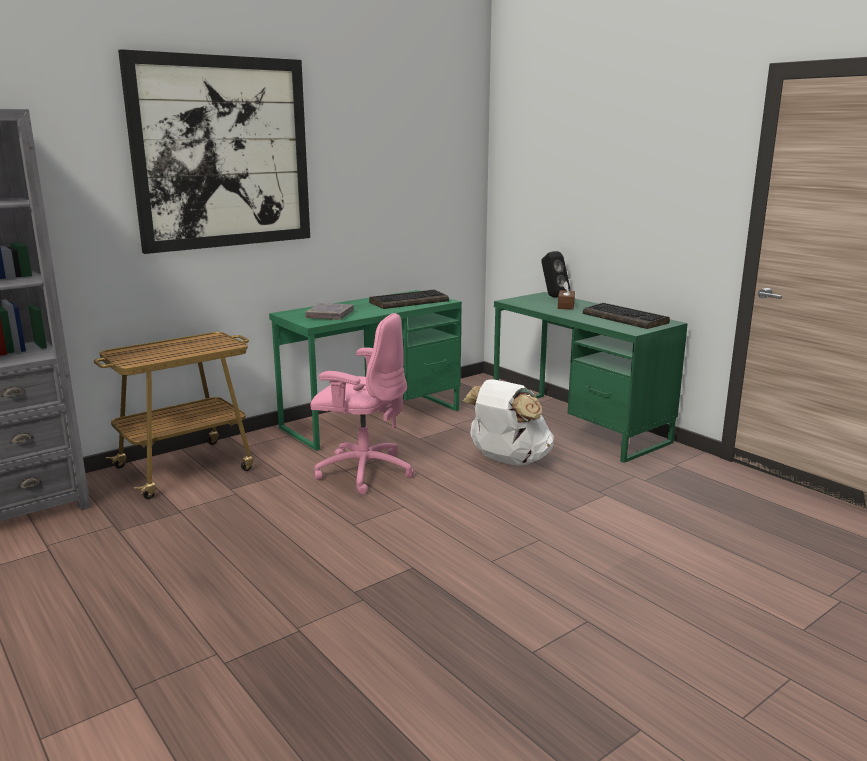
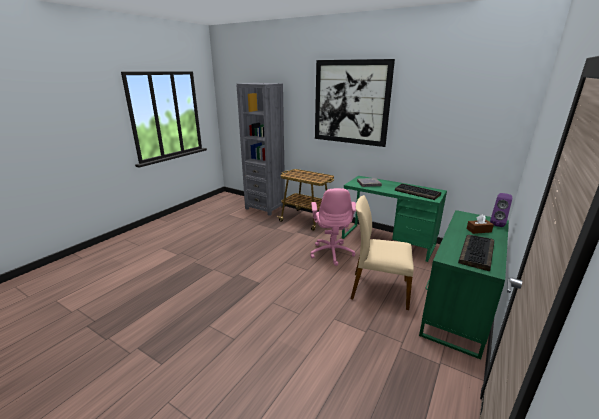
camera: 70 degrees right, 5 degrees up
white backpack [462,379,554,466] -> beige chair [351,195,414,310]
black speaker [541,251,570,298] -> purple speaker [490,193,512,227]

